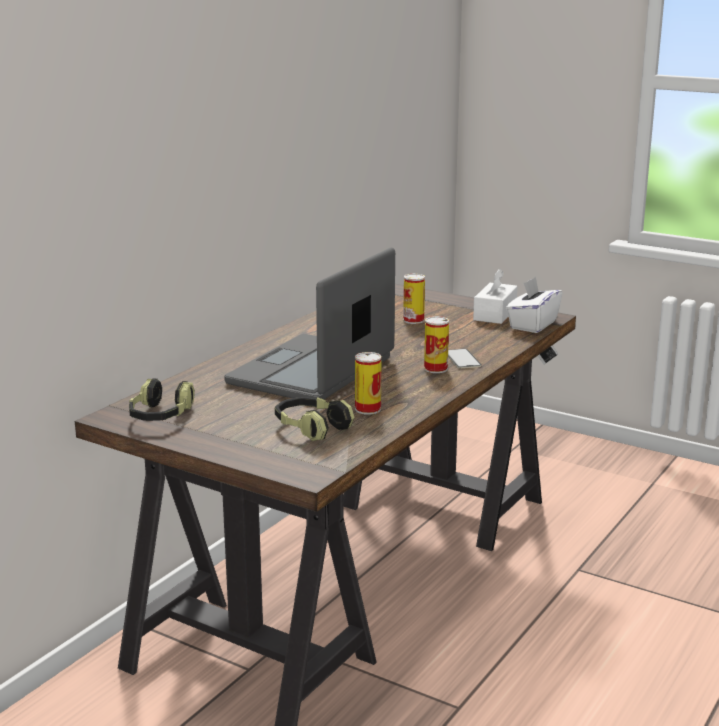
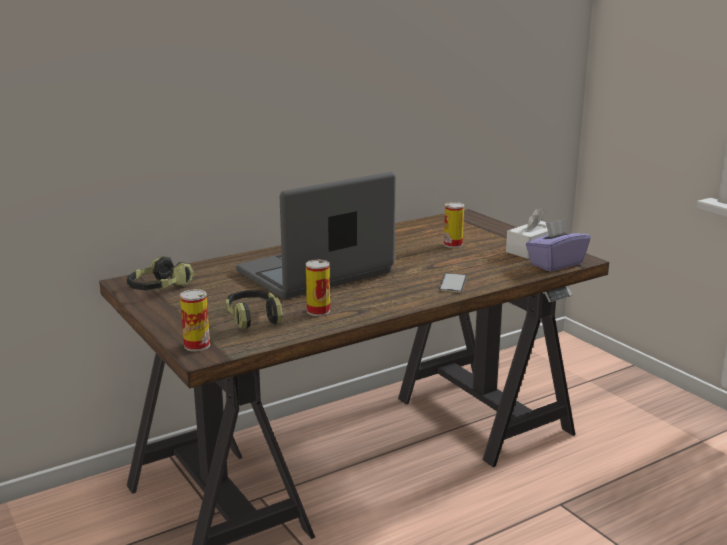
camera: 25 degrees right, 0 degrees up
can [424,316,449,373] -> can moved to [180,289,210,351]
white tissue box [506,277,562,333] -> purple tissue box [526,219,590,272]

